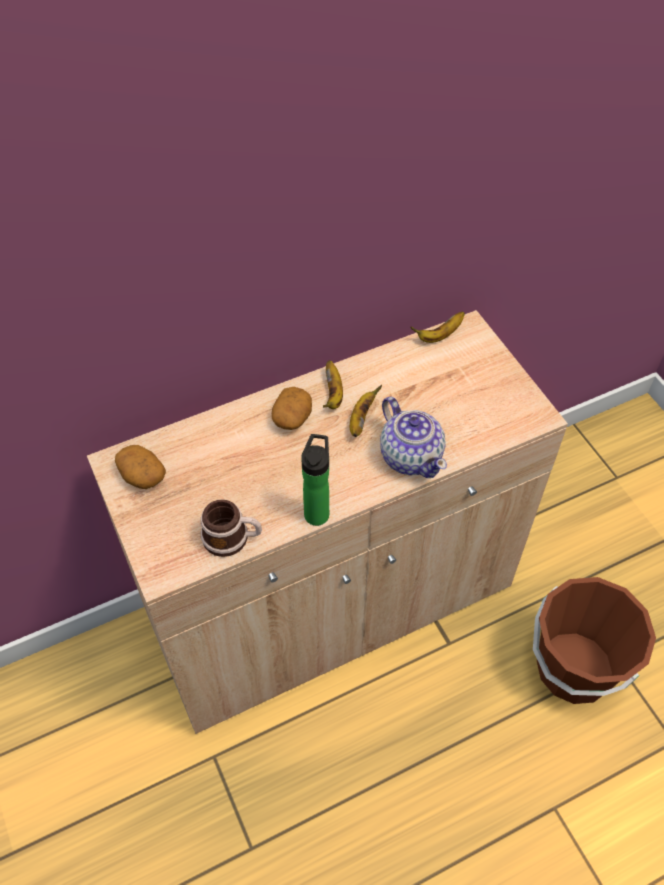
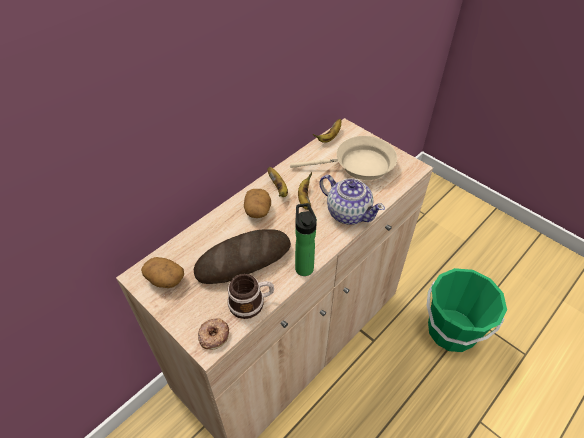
camera: 20 degrees left, 5 degrees down
brown bucket [533,577,656,704] -> green bucket [427,268,507,352]
none -> bread [194,229,291,284]
none -> donut [198,318,229,350]
none -> beige frying pan [290,136,397,180]

